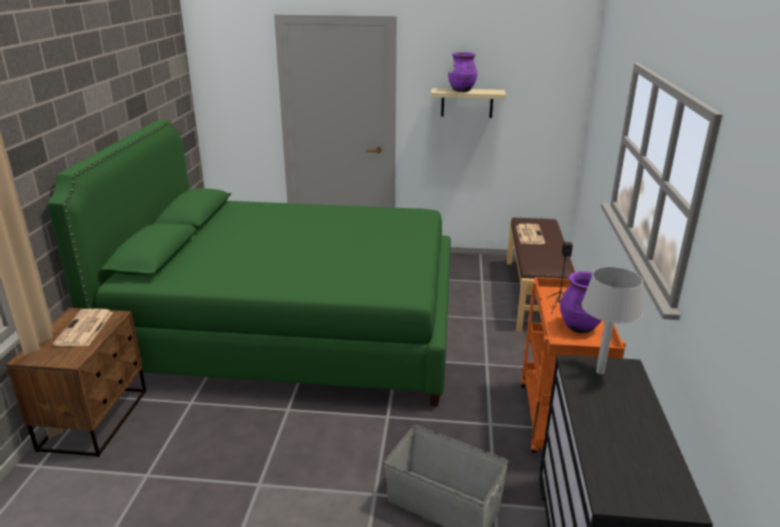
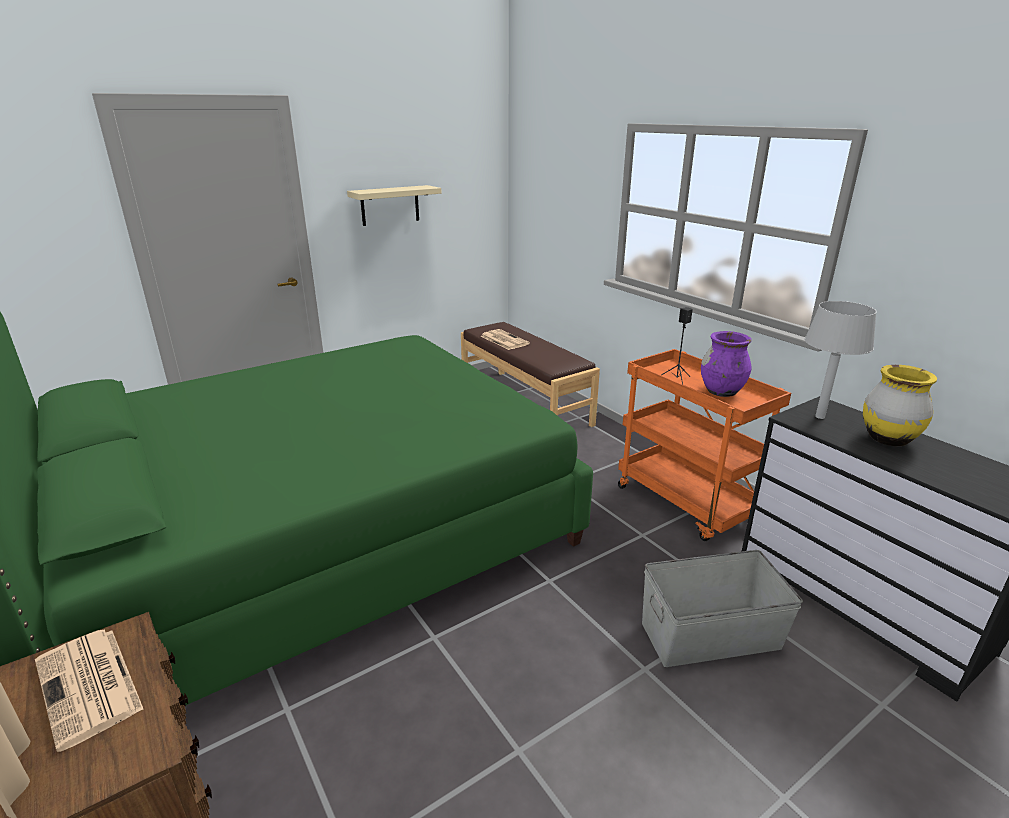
camera: 40 degrees left, 0 degrees up
purple vase [448,52,477,92] -> none
none -> yellow vase [863,365,937,446]

